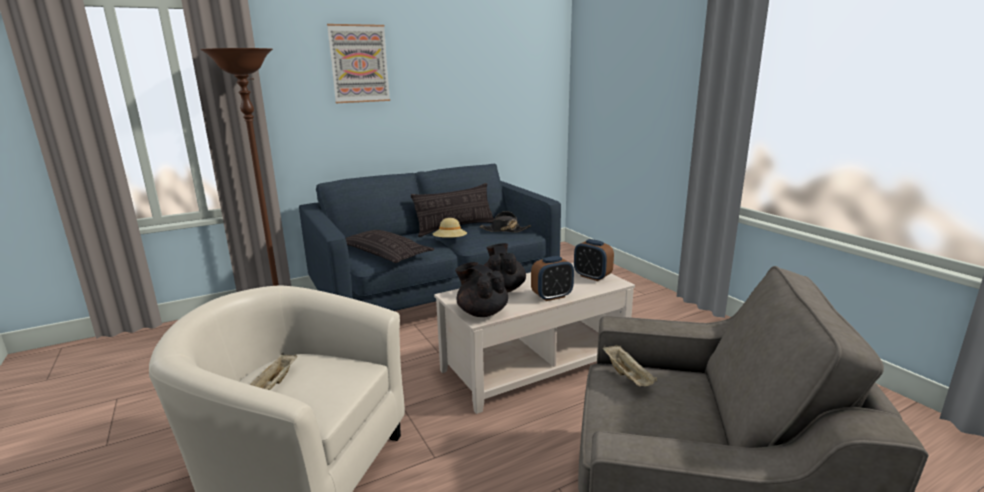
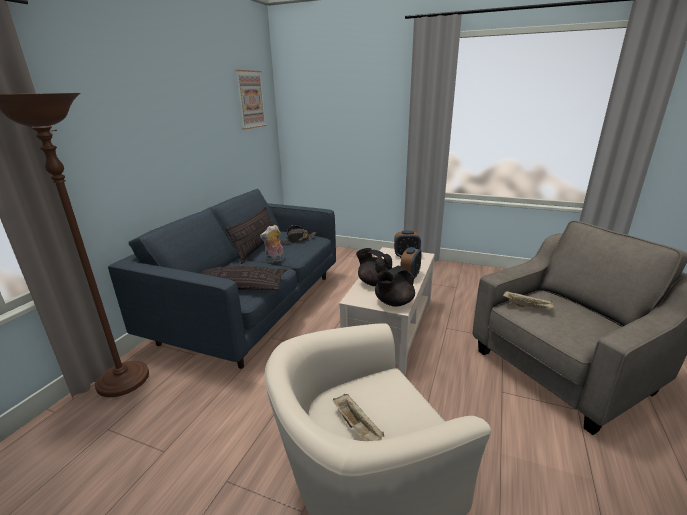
camera: 40 degrees left, 5 degrees up
picture [327,24,390,103] -> picture moved to [235,70,267,130]
beige hat [433,218,467,238] -> plush toy [260,225,284,263]
black teapot [455,262,508,317] -> black teapot turned 45 degrees counterclockwise [375,265,415,307]

